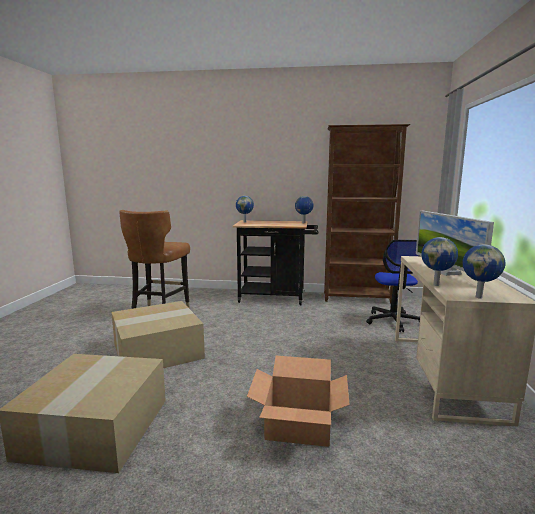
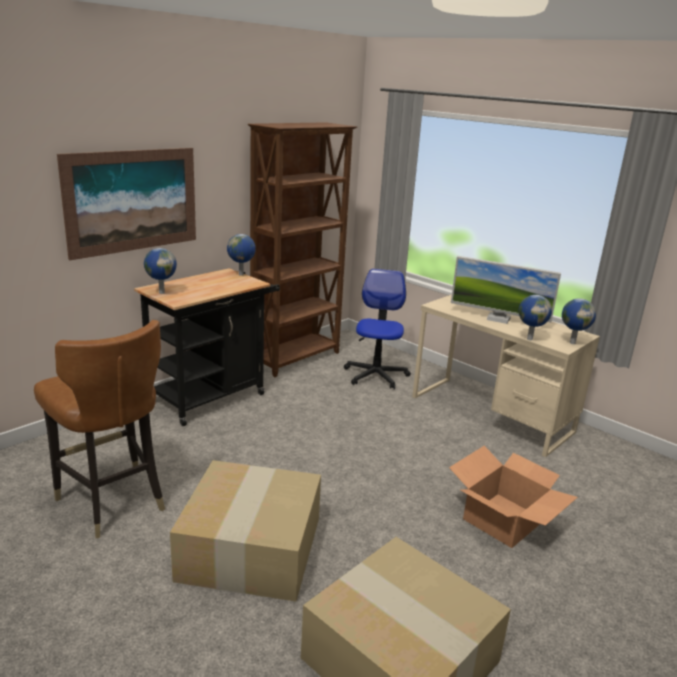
camera: 55 degrees left, 10 degrees up
office chair [366,240,420,332] -> office chair turned 120 degrees counterclockwise [344,269,411,389]
none -> picture [57,148,196,260]

